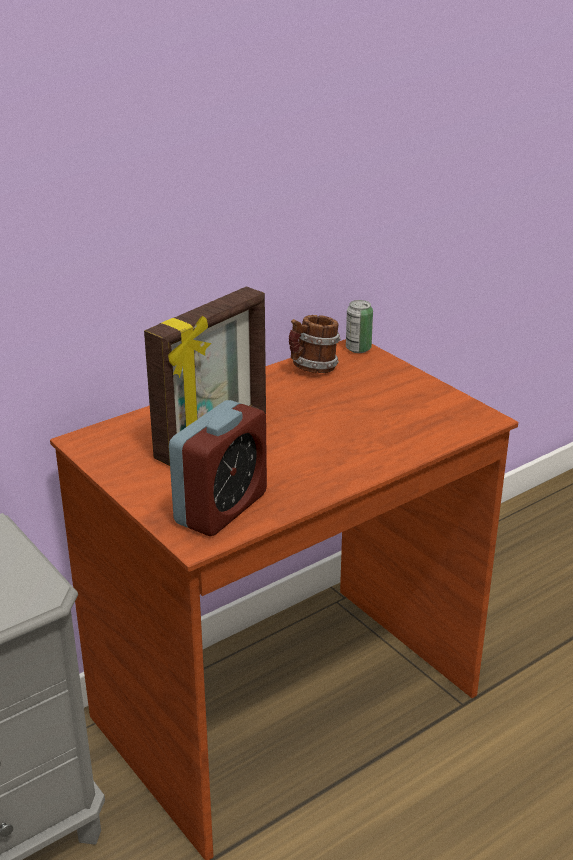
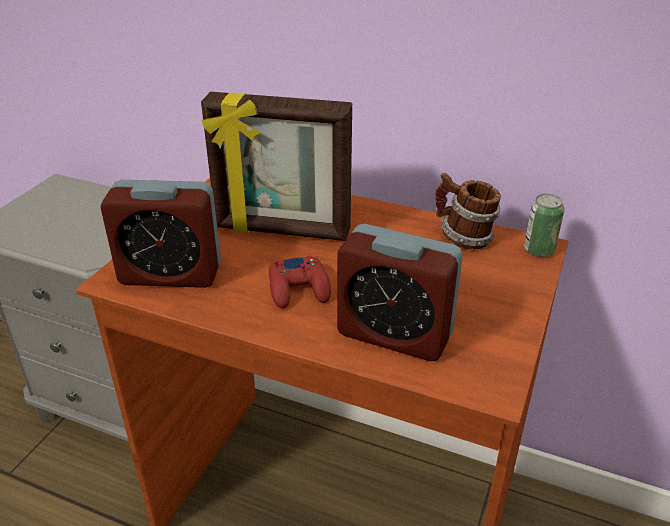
camera: 60 degrees right, 5 degrees up
none -> red game controller [269,256,331,308]
none -> alarm clock [337,224,463,361]

